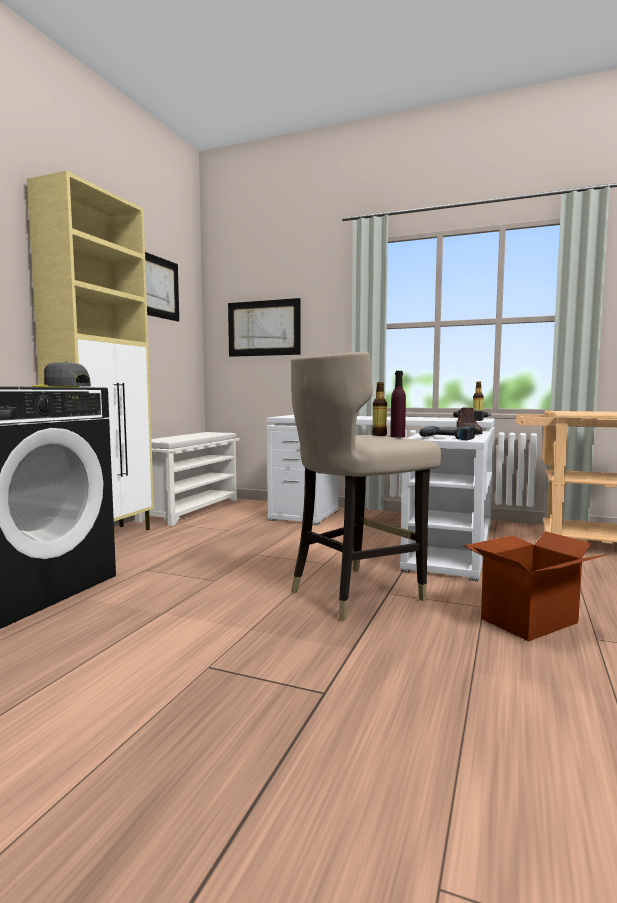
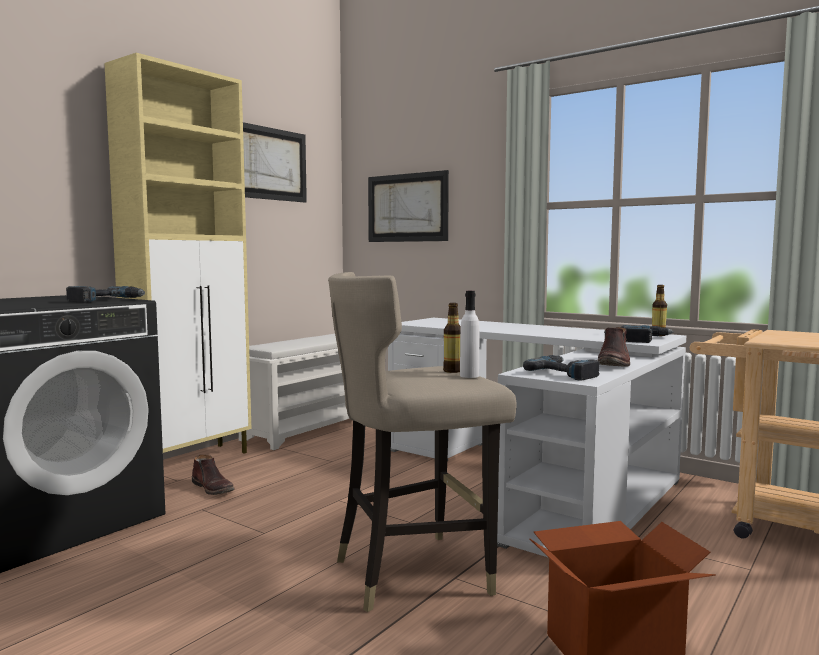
camera: 15 degrees right, 0 degrees up
grey cap [32,361,91,387] -> power drill [66,286,145,303]
purple bottle [390,371,406,438] -> white bottle [460,291,480,378]
none -> brown boot [192,454,235,495]

